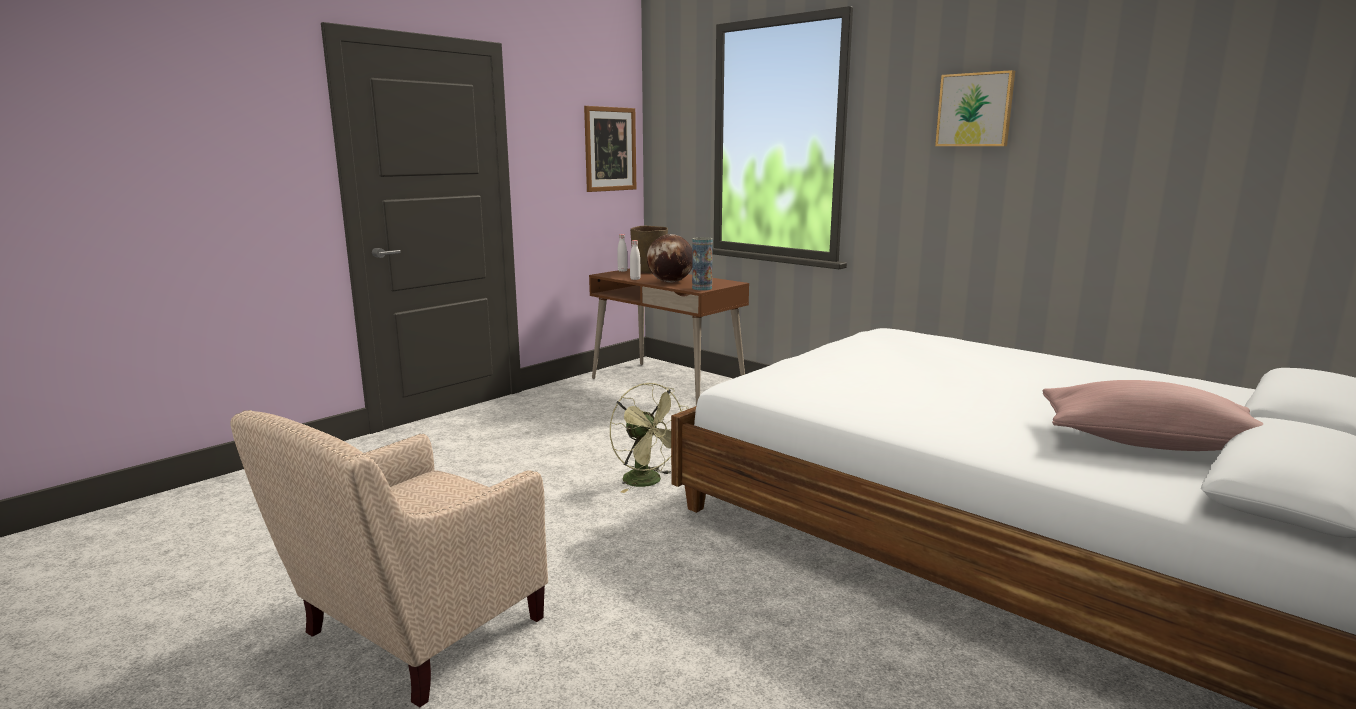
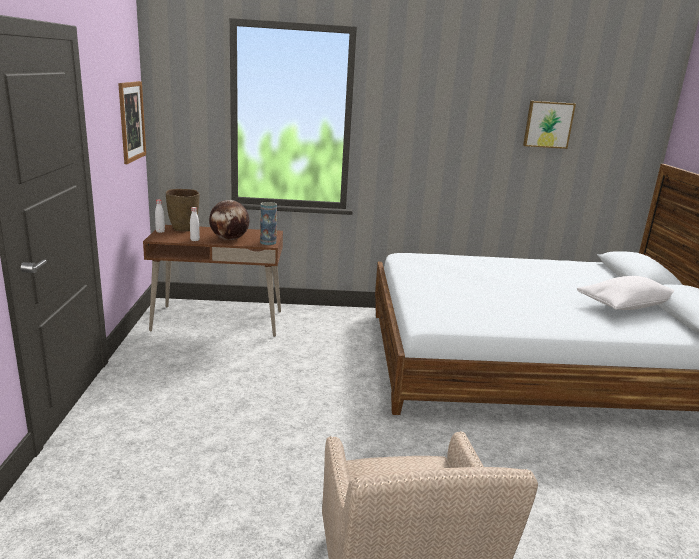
camera: 45 degrees left, 5 degrees up
green fan [610,383,689,493] -> none
picture [935,70,1015,146] -> picture moved to [523,101,576,149]
pink pillow [1043,380,1263,451] -> white pillow [577,276,674,310]

